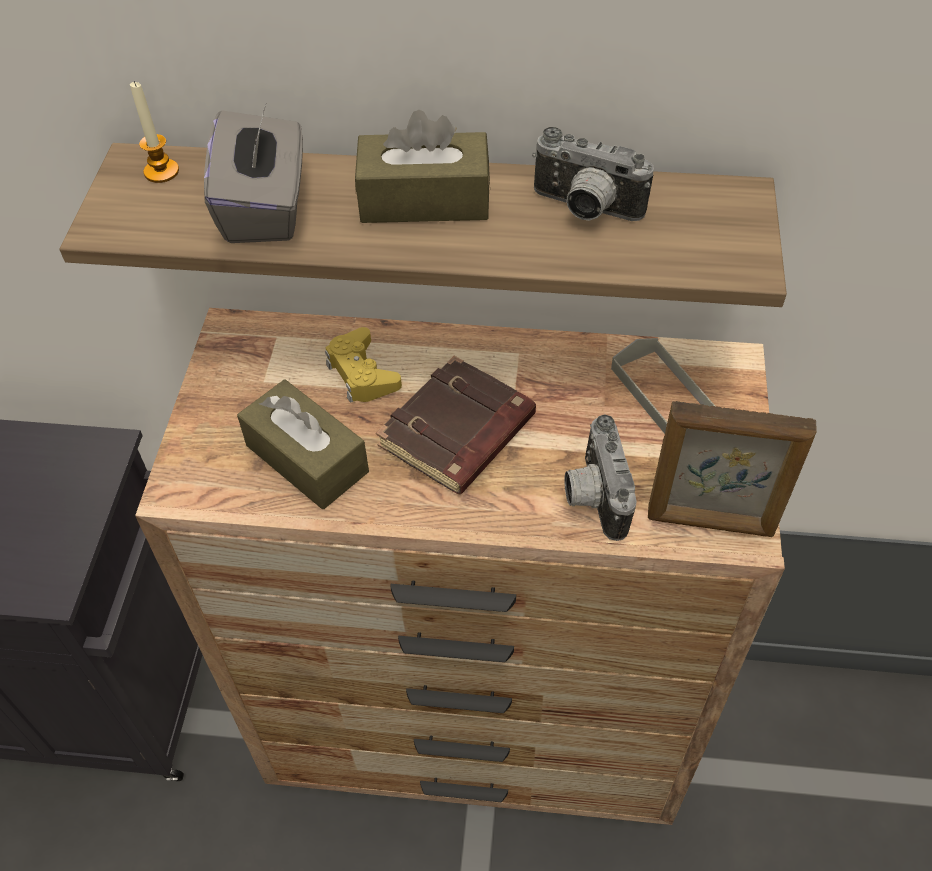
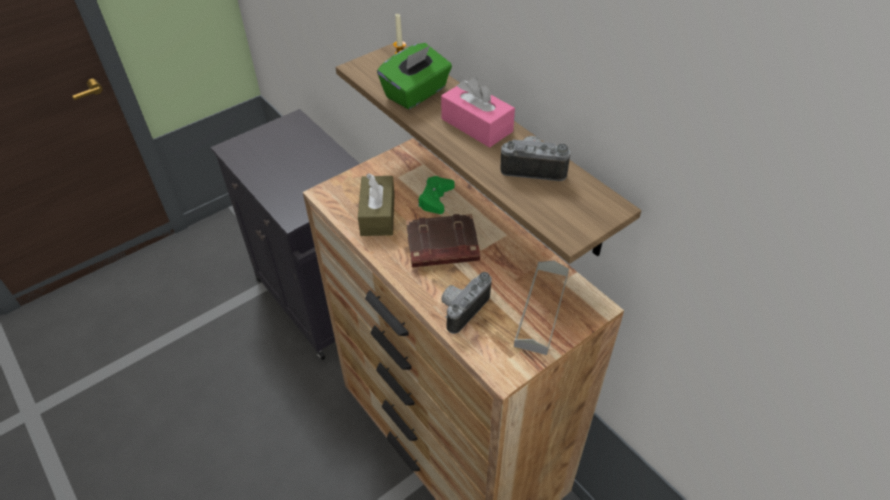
camera: 45 degrees right, 5 degrees down
grey tissue box [204,104,303,243] -> green tissue box [377,43,452,109]
yellow game controller [325,327,402,403] -> green game controller [418,176,455,214]
brown tissue box [355,110,490,223] -> pink tissue box [441,77,515,148]
camera [532,127,654,221] -> camera turned 120 degrees clockwise [500,136,571,181]
picture frame [648,401,816,537] -> none

